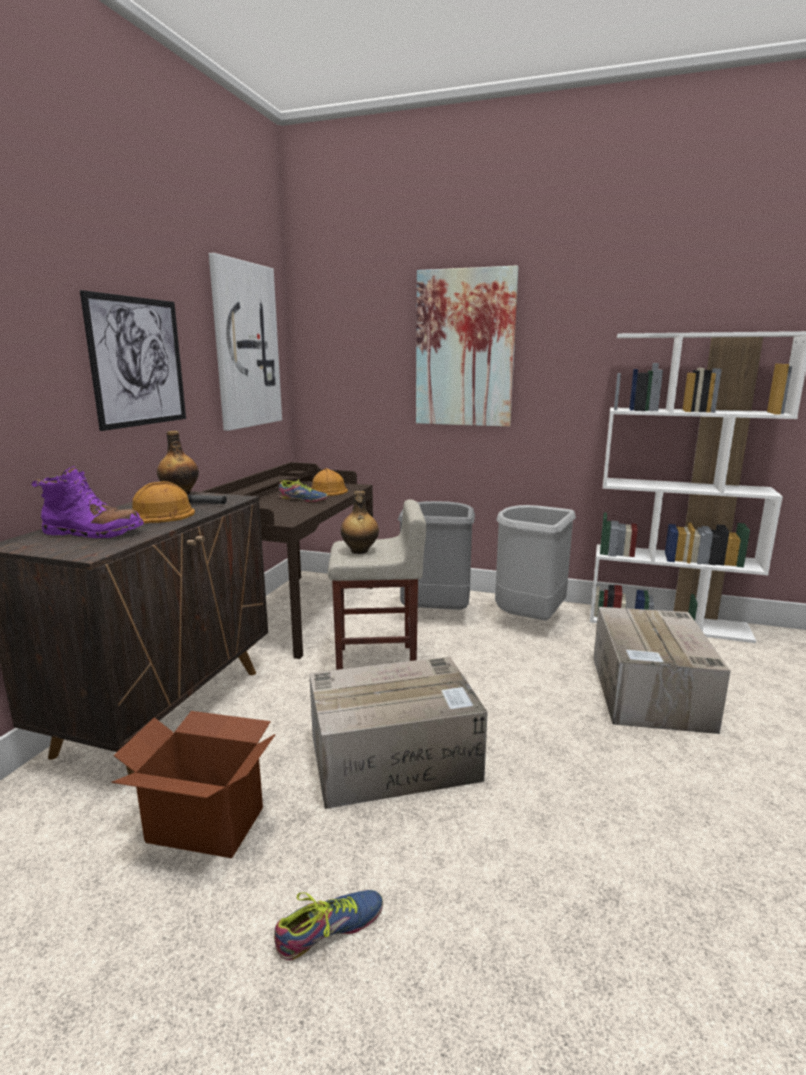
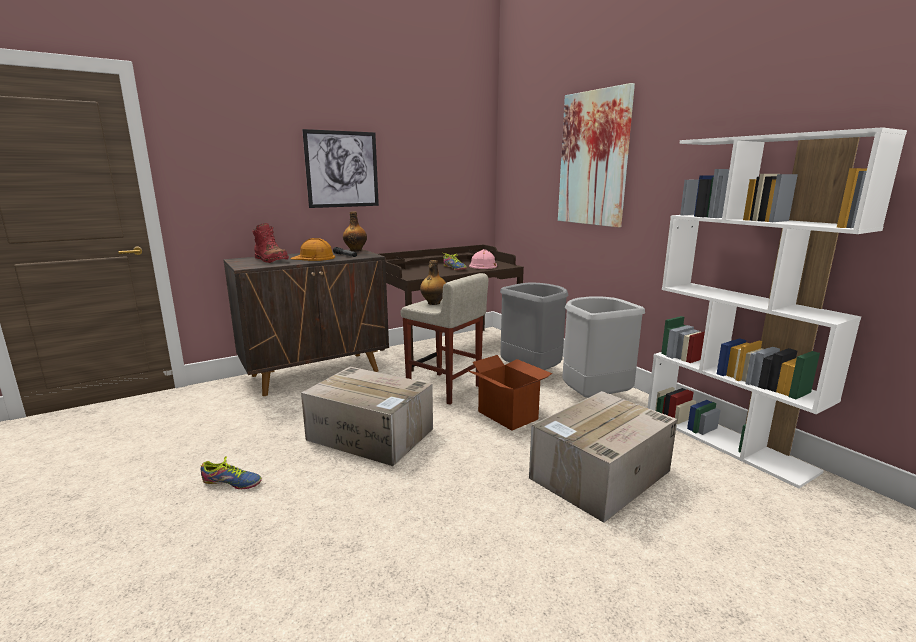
camera: 40 degrees right, 0 degrees up
purple boot [31,466,144,538] -> red boot [252,223,289,263]
cardboard box [111,711,276,858] -> cardboard box moved to [467,355,553,431]
picture [209,253,282,431] -> none
orange hard hat [311,468,348,496] -> pink hard hat [469,249,497,269]

